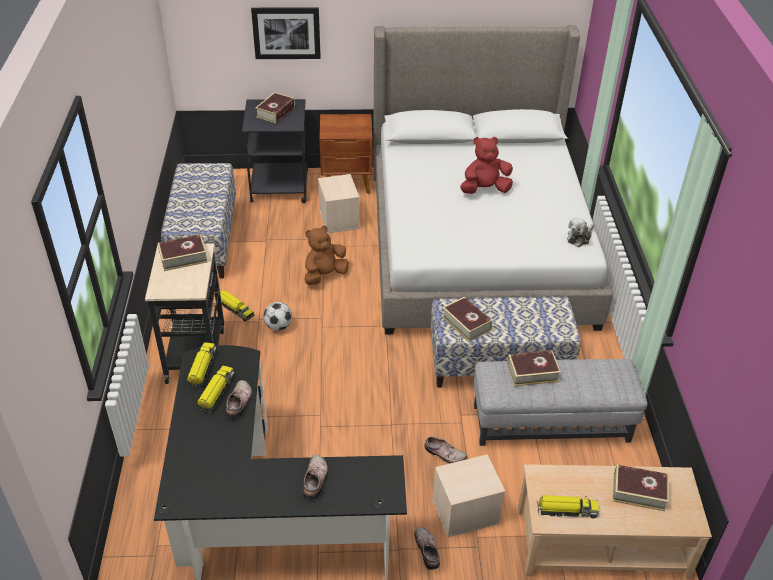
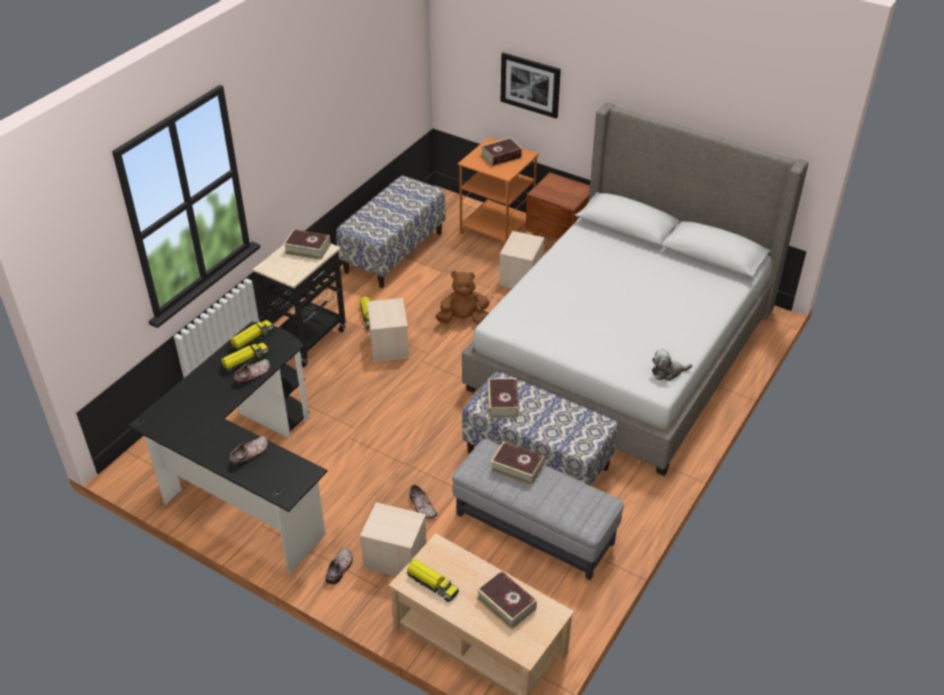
camera: 35 degrees right, 0 degrees up
black cart [242,99,308,203] -> orange cart [458,137,539,249]
football [263,302,292,331] -> beige storage box [367,298,409,362]
red plush toy [460,137,513,194] -> none

